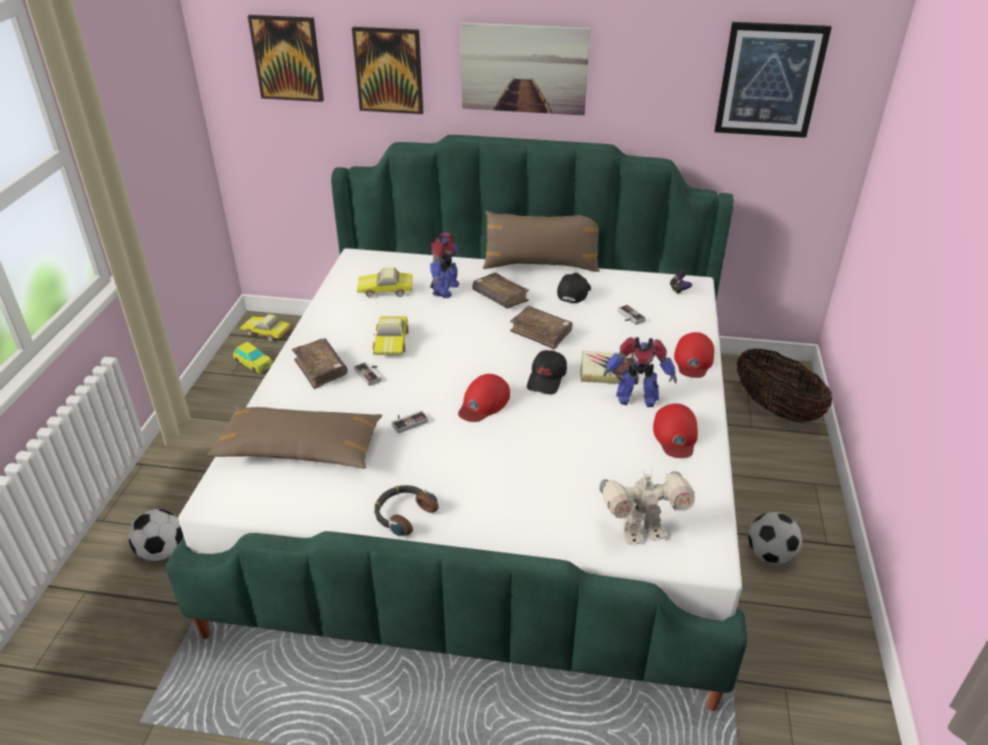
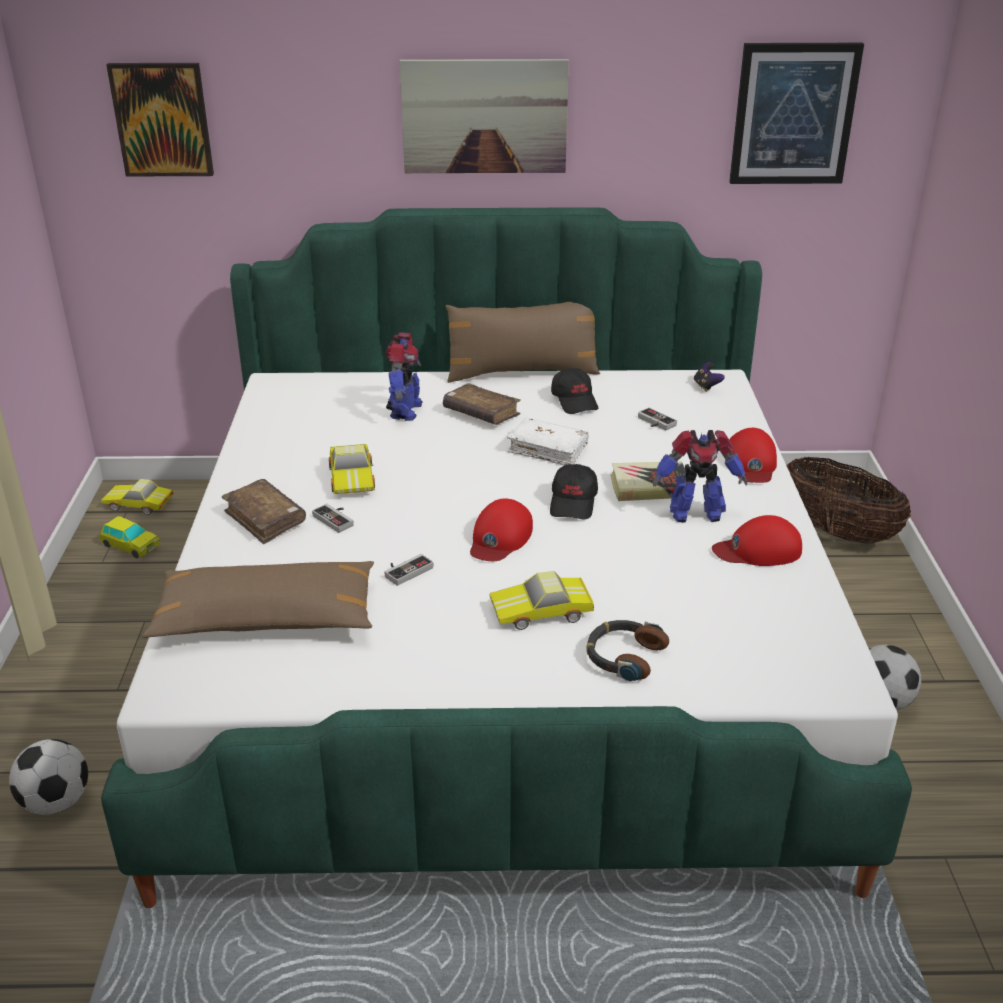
camera: 10 degrees left, 5 degrees down
picture [352,27,423,114] -> none
toy car [357,267,413,298] -> toy car moved to [490,571,594,630]
headphones [374,485,439,536] -> headphones moved to [586,620,669,682]
brown book [510,306,572,349] -> white book [507,417,589,466]
black cap [557,273,591,303] -> black cap turned 150 degrees clockwise [551,368,598,414]
toy robot [599,469,695,545] -> none
red cap [653,404,698,458] -> red cap turned 90 degrees clockwise [712,515,802,566]

